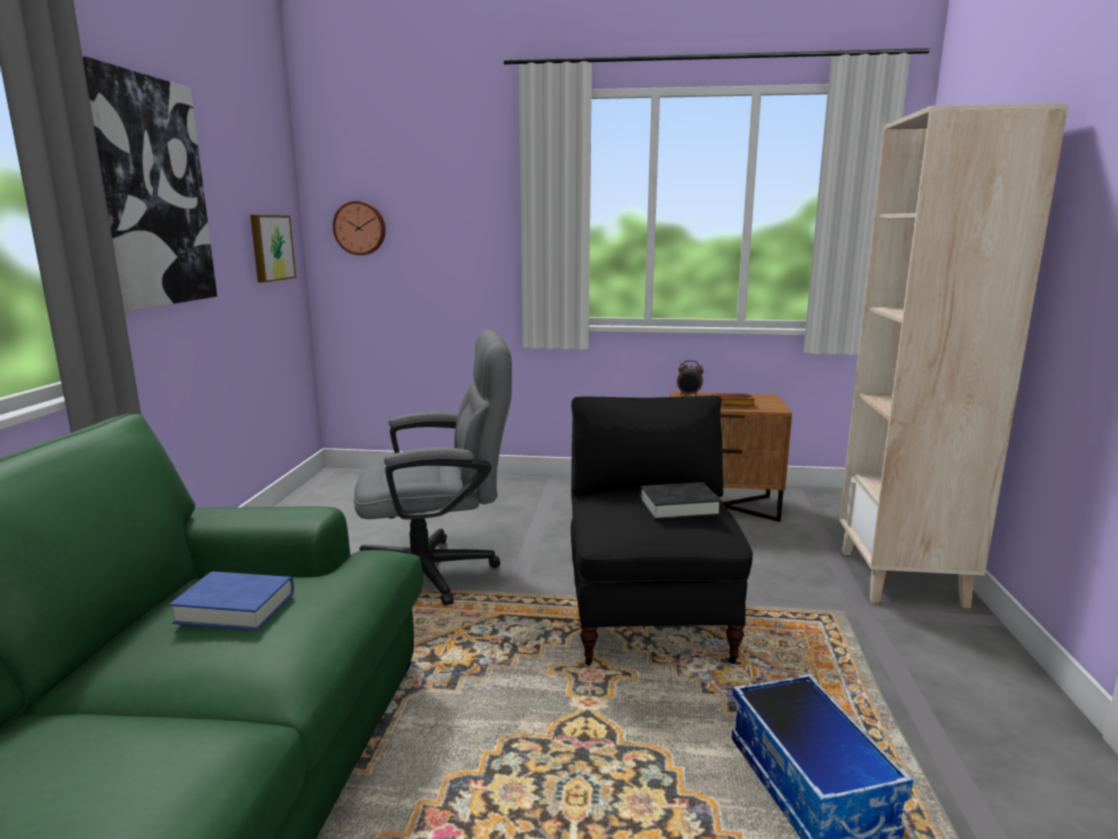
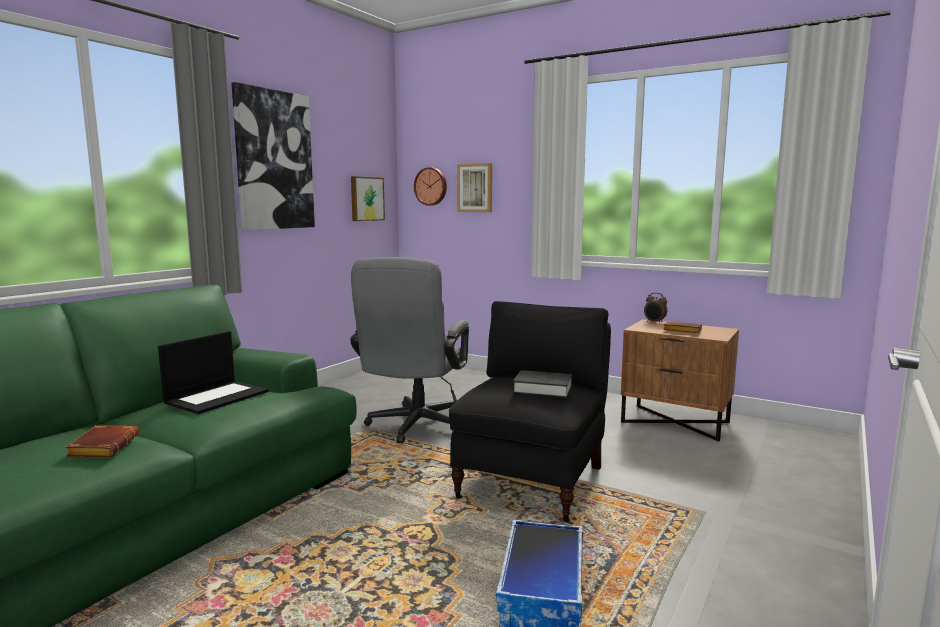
camera: 25 degrees right, 5 degrees down
blue book [169,571,294,631] -> laptop [158,331,269,414]
grey office chair [354,330,512,606] -> grey office chair turned 90 degrees clockwise [350,257,469,444]
beige bookcase [839,103,1069,608] -> none
none -> brown book [65,425,139,457]
none -> picture [457,163,492,212]

